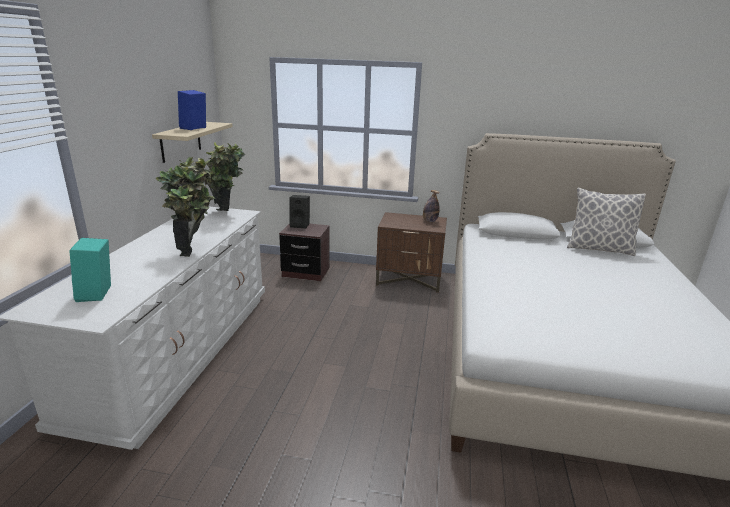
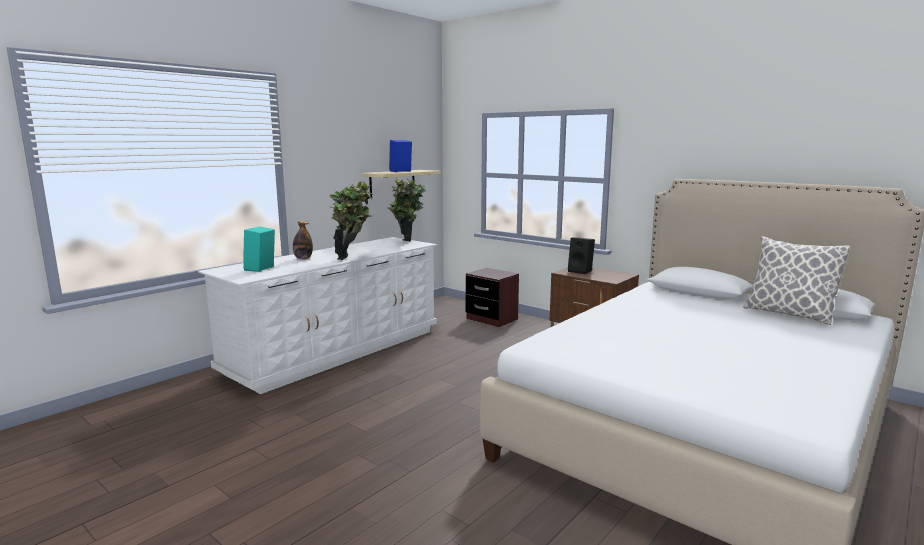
camera: 30 degrees right, 10 degrees down
black speaker [290,195,310,228] -> black speaker moved to [568,237,595,274]
bottle [423,190,440,222] -> bottle moved to [293,221,313,259]

